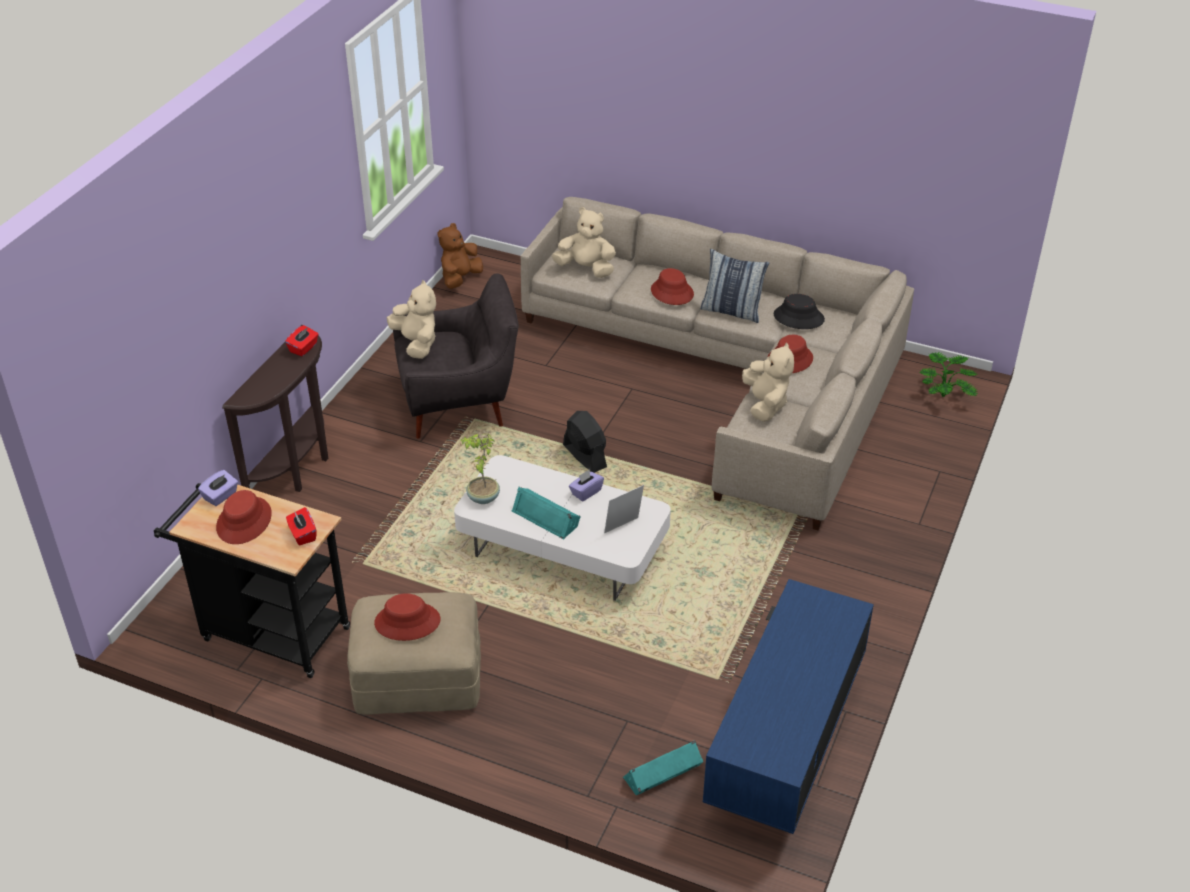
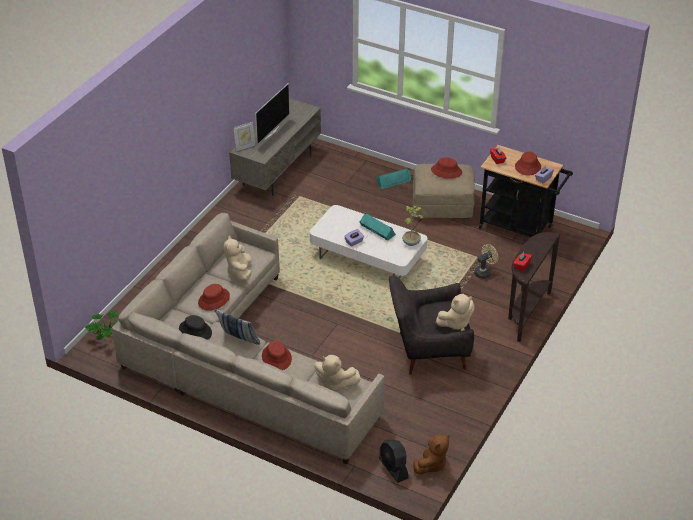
camera: 175 degrees left, 0 degrees up
beige plush toy [387,280,436,359] -> beige plush toy turned 90 degrees counterclockwise [436,294,475,331]
black fan [563,411,607,473] -> black fan moved to [379,440,408,483]
picture frame [604,485,644,533] -> picture frame moved to [233,122,255,151]
turquoise speaker [623,740,703,795] -> turquoise speaker moved to [376,168,412,189]
blue tv stand [703,579,874,834] -> grey tv stand [229,98,321,196]
none -> television [255,83,290,145]
none -> beige fan [474,244,498,279]

